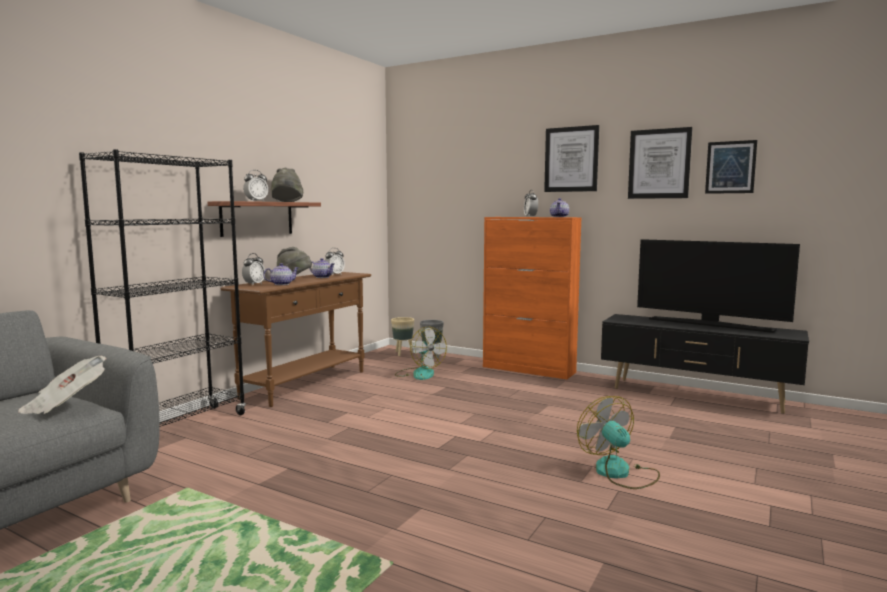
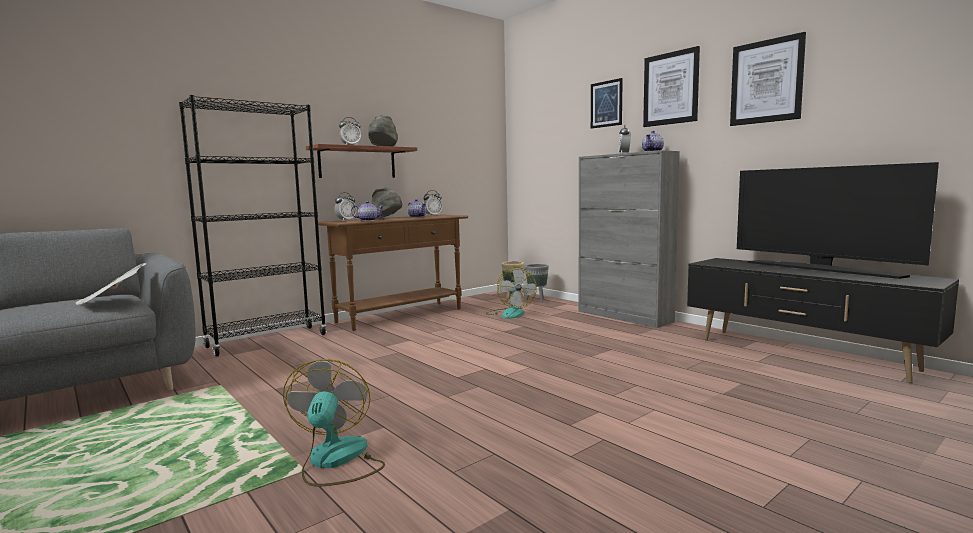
camera: 20 degrees right, 0 degrees up
orange cabinet [483,217,582,379] -> grey cabinet [579,150,680,328]
fan [577,396,660,489] -> fan moved to [283,359,385,486]
picture [705,140,757,194] -> picture moved to [591,78,623,129]

